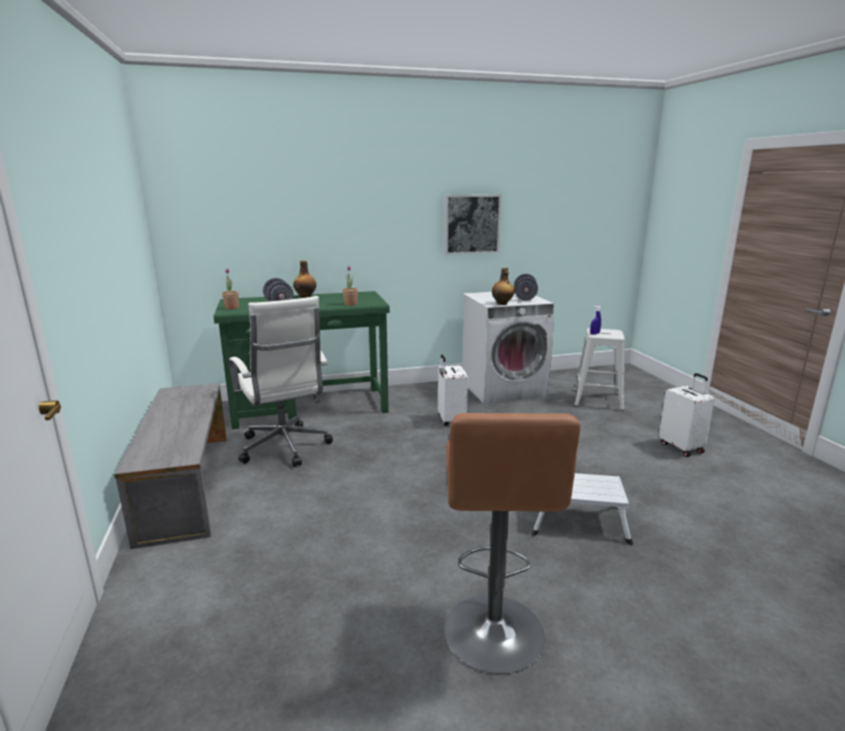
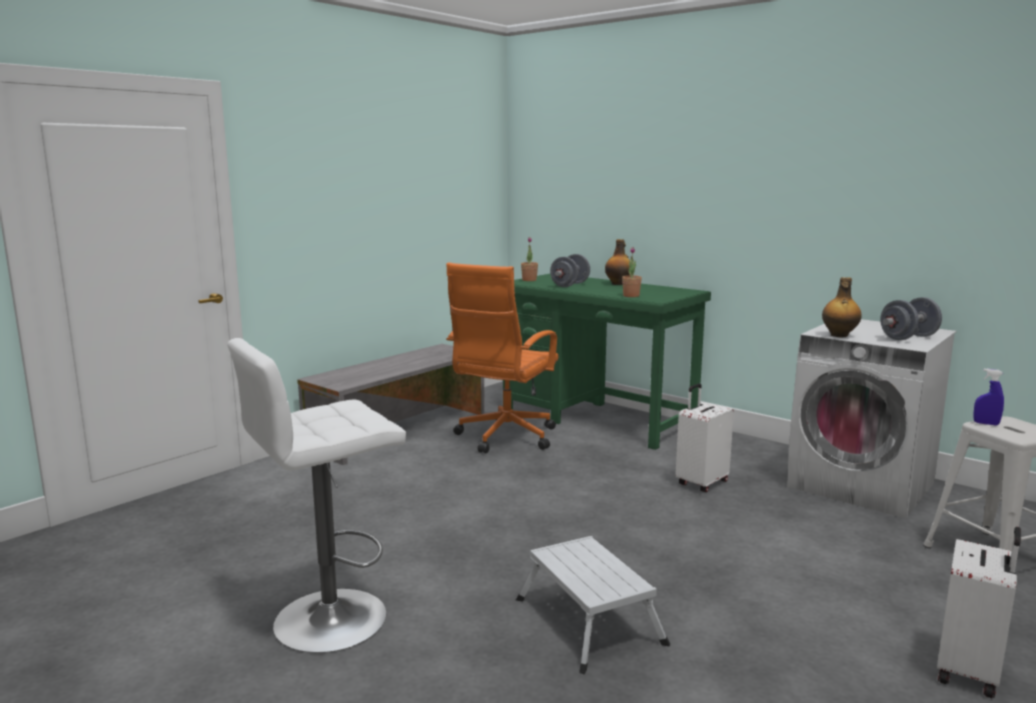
camera: 55 degrees right, 5 degrees down
white office chair [229,296,333,467] -> orange office chair [446,262,559,453]
brown stool [444,413,580,674] -> white stool [227,338,406,653]
picture [445,194,501,255] -> none

